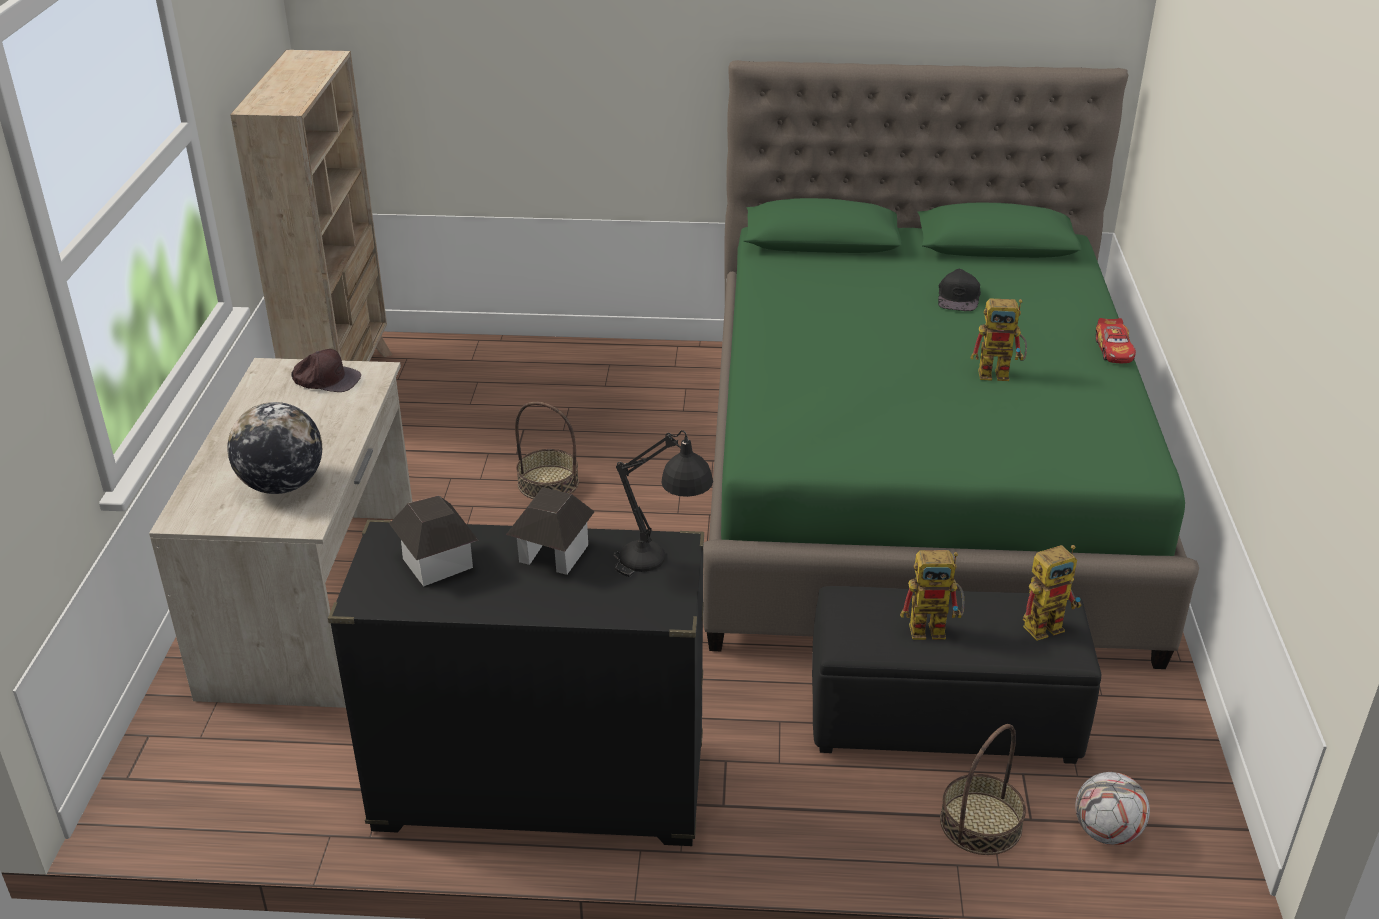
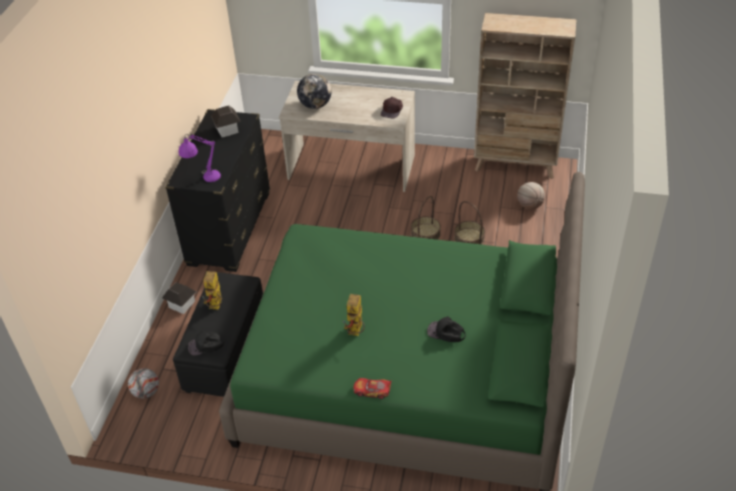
camera: 100 degrees right, 10 degrees up
toy house [506,487,595,575] -> toy house moved to [162,282,196,314]
black table lamp [613,430,713,577] -> purple table lamp [179,134,221,182]
basket [940,724,1026,855] -> basket moved to [454,201,485,245]
toy robot [1023,545,1082,641] -> black cap [188,331,224,356]
none -> basketball [517,182,545,210]

